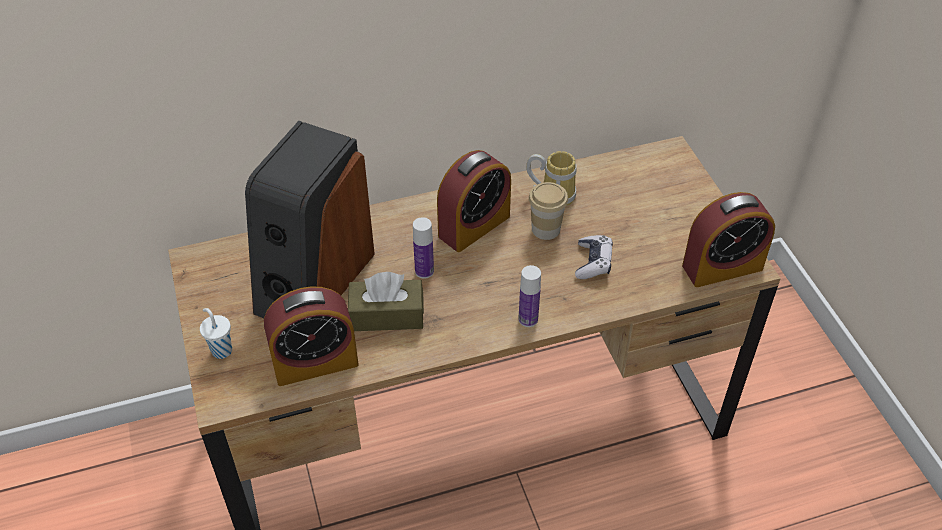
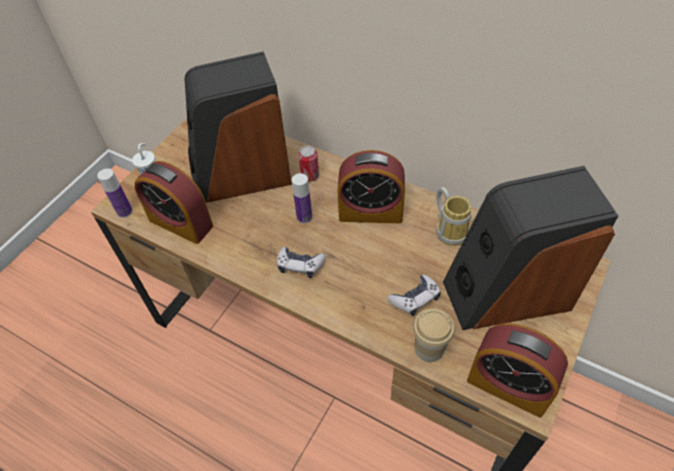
camera: 50 degrees right, 5 degrees up
brown tissue box [348,272,424,331] -> none
bottle [518,265,541,327] -> bottle moved to [97,168,133,218]
cup [529,182,568,240] -> cup moved to [413,308,455,362]
none -> game controller [277,247,326,278]
none -> can [298,145,319,182]
none -> speaker [443,166,618,330]

